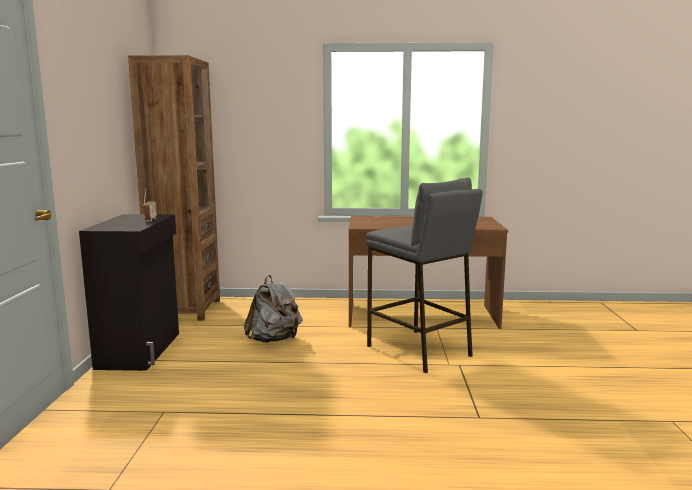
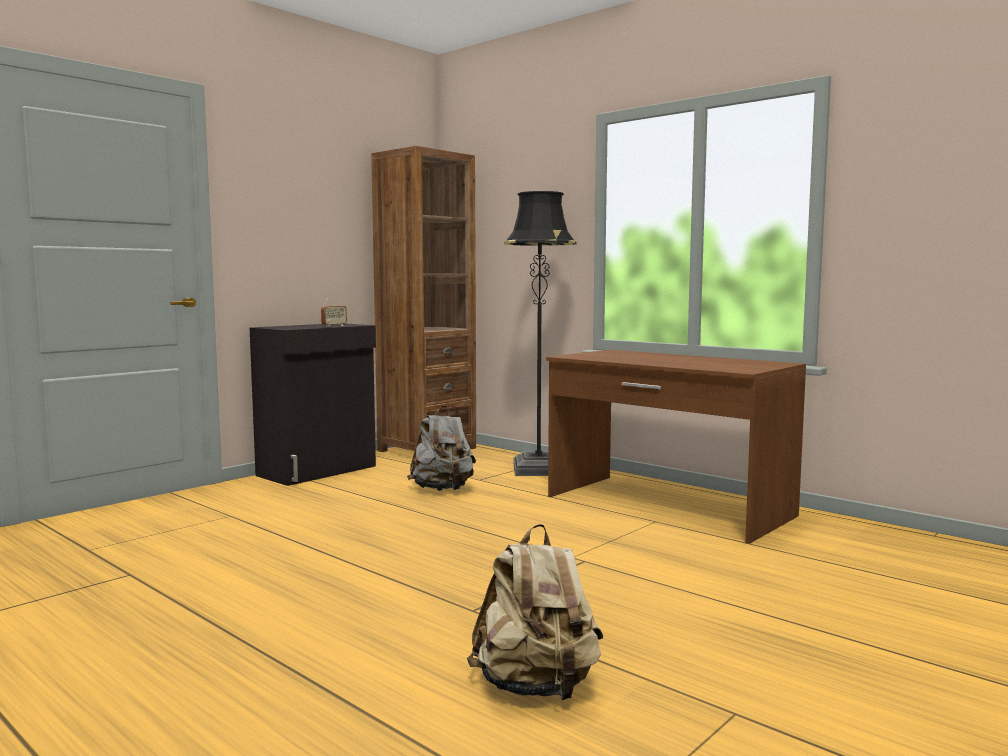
camera: 40 degrees right, 5 degrees down
grey stool [366,177,483,373] -> none
none -> beige backpack [467,524,604,700]
none -> black floor lamp [504,191,577,476]

